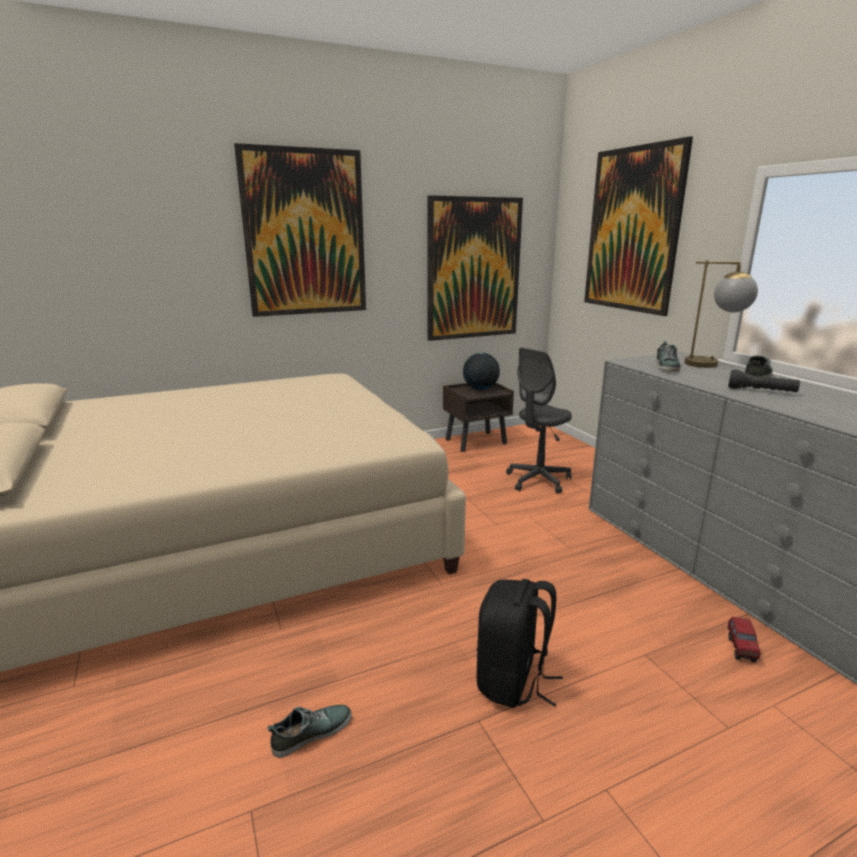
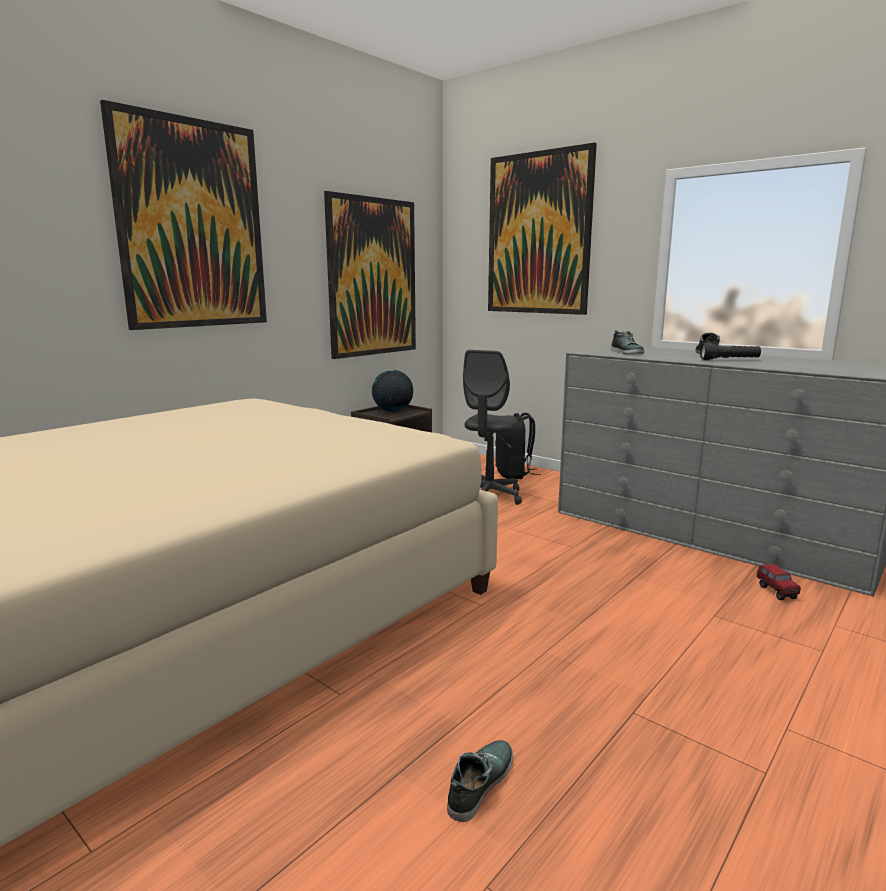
camera: 25 degrees left, 5 degrees down
black backpack [476,579,563,708] -> black backpack moved to [495,413,541,479]
table lamp [684,260,758,368] -> none

